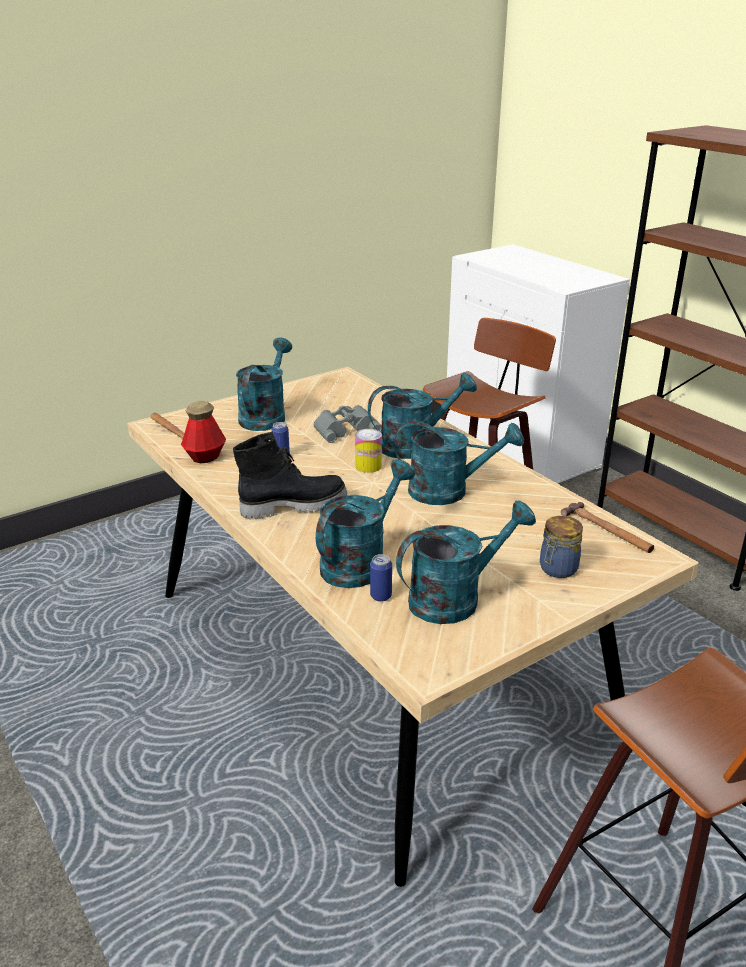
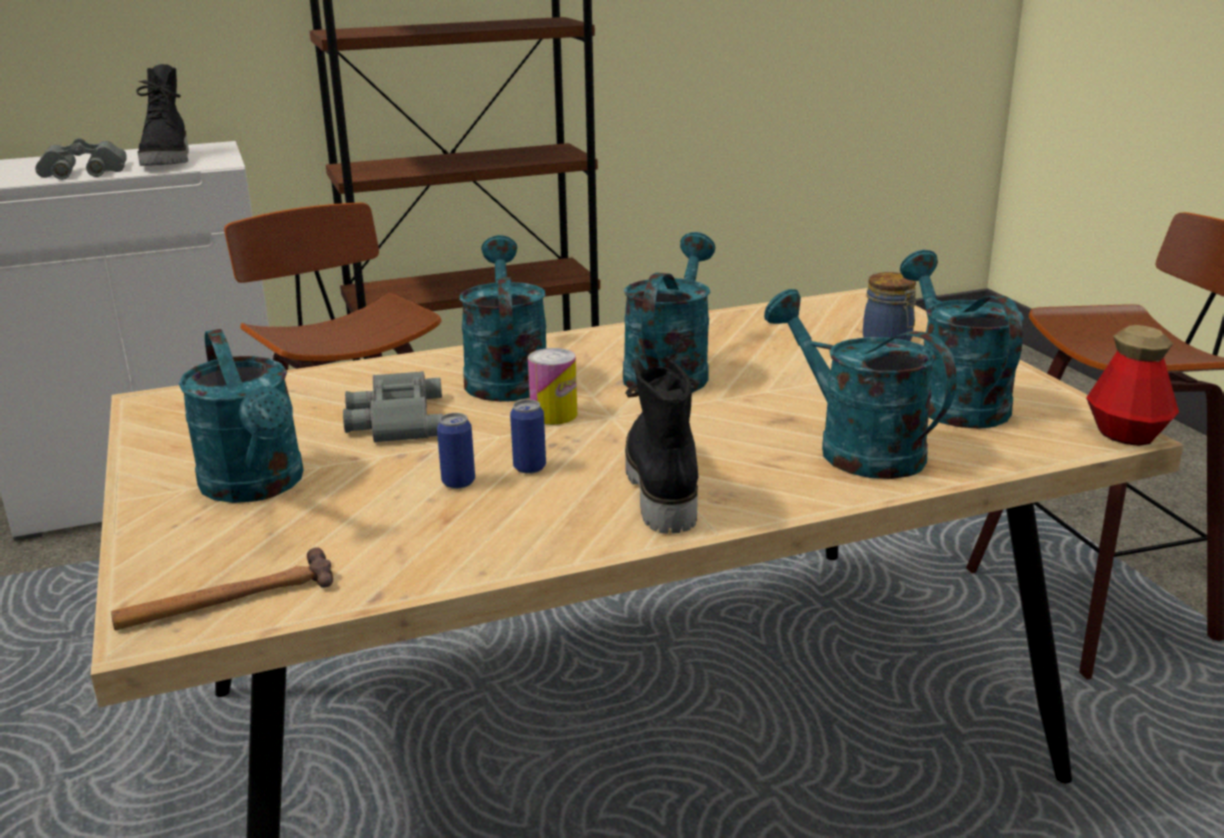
camera: 75 degrees left, 5 degrees down
bottle [181,401,226,463] -> bottle moved to [1086,325,1179,446]
turquoise watering can [236,337,292,431] -> turquoise watering can turned 150 degrees counterclockwise [179,329,303,503]
can [370,554,392,602] -> can moved to [510,399,546,474]
hammer [561,502,654,553] -> none
none -> grey binoculars [35,138,126,180]
none -> black boot [136,64,189,166]

